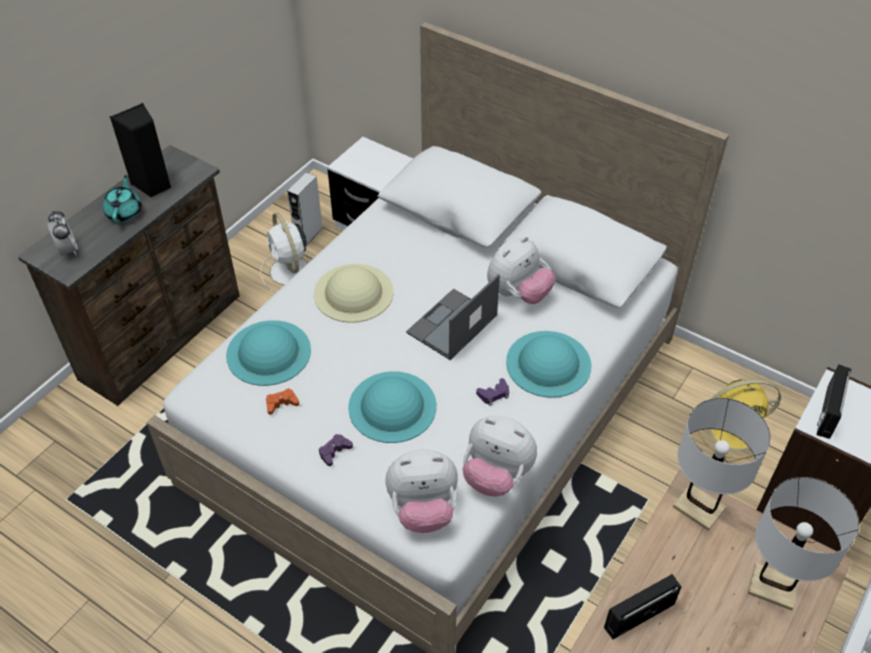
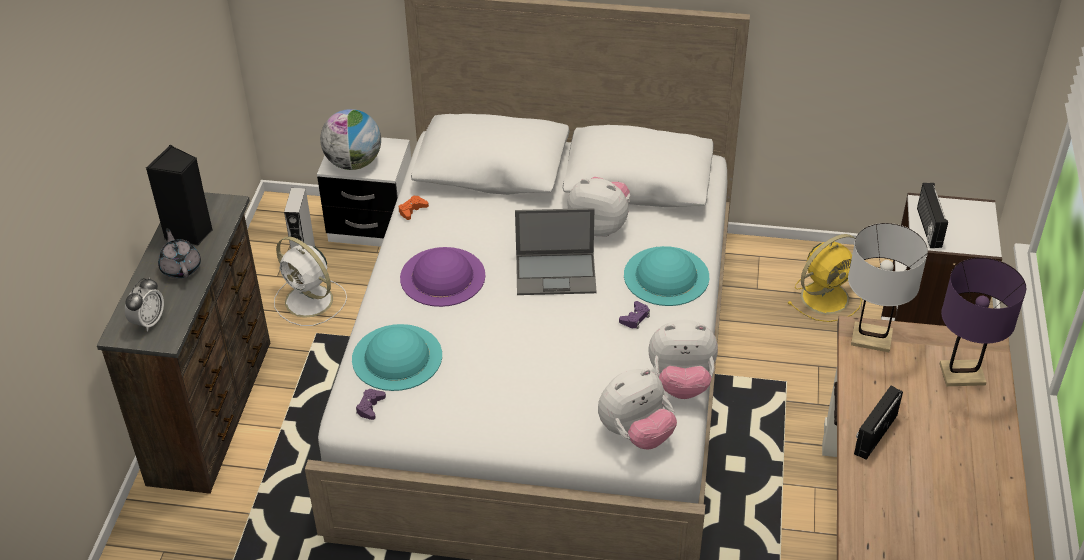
camera: 25 degrees left, 5 degrees down
alarm clock [47,210,78,256] -> alarm clock turned 75 degrees clockwise [125,277,164,331]
turquoise teapot [103,175,142,223] -> grey teapot [158,228,201,278]
orange game controller [266,388,299,415] -> orange game controller moved to [399,196,429,220]
beige hat [314,264,394,323] -> purple hat [400,247,485,307]
purple game controller [319,434,353,466] -> purple game controller moved to [356,389,386,420]
turquoise hat [348,371,437,443] -> none
laptop [406,274,500,360] -> laptop turned 105 degrees counterclockwise [515,208,597,295]
plush toy [487,236,555,304] -> plush toy turned 90 degrees counterclockwise [567,177,630,237]
white table lamp [748,477,859,610] -> purple table lamp [940,258,1026,386]
none -> globe [320,109,381,170]

